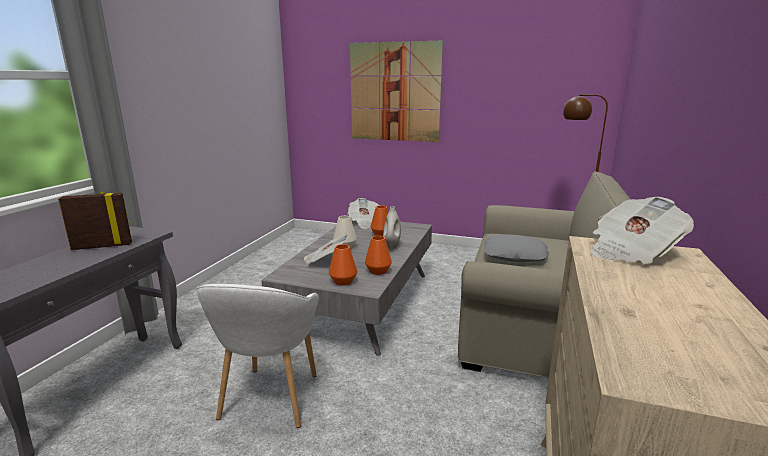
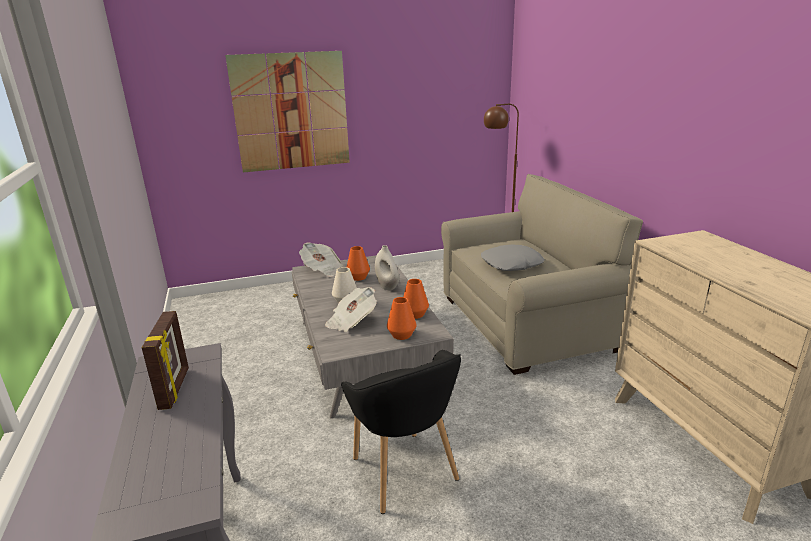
camera: 35 degrees left, 5 degrees up
picture frame [58,191,132,250] -> picture frame turned 135 degrees clockwise [142,311,189,410]
white armchair [197,284,319,428] -> black armchair [341,350,461,514]
newspaper [590,197,694,264] -> none

